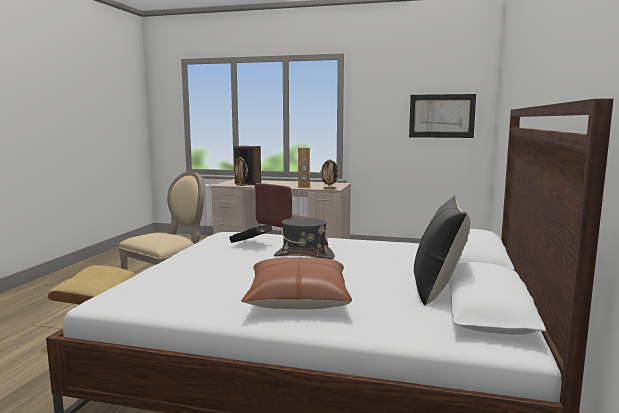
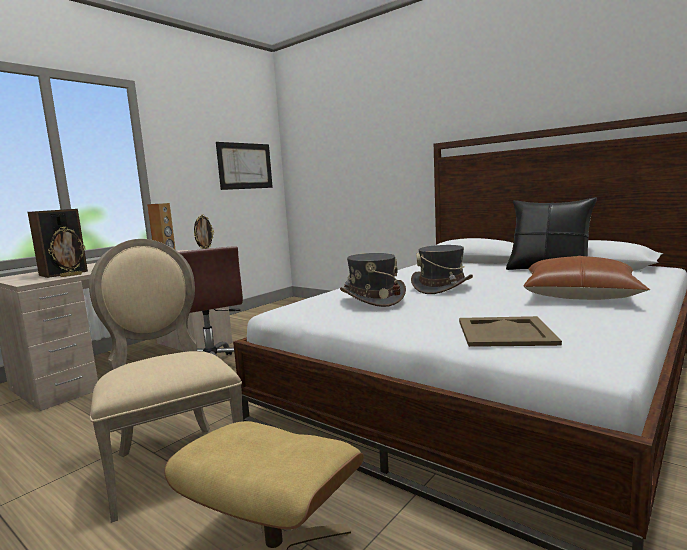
camera: 65 degrees left, 0 degrees up
black book [230,224,272,243] -> grey hat [340,253,406,307]
none -> beige tray [459,316,562,347]

